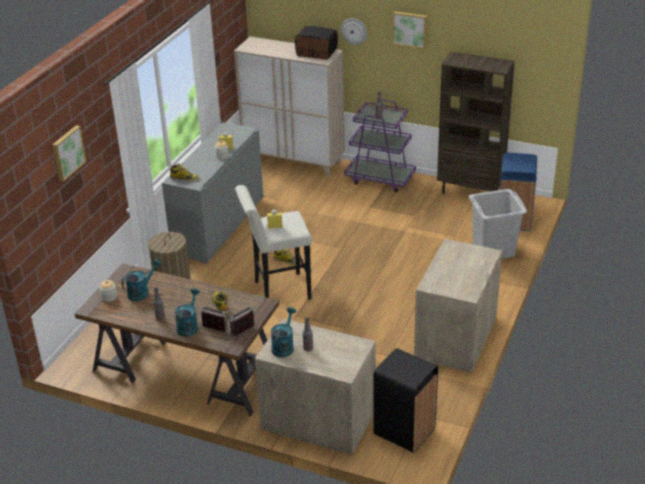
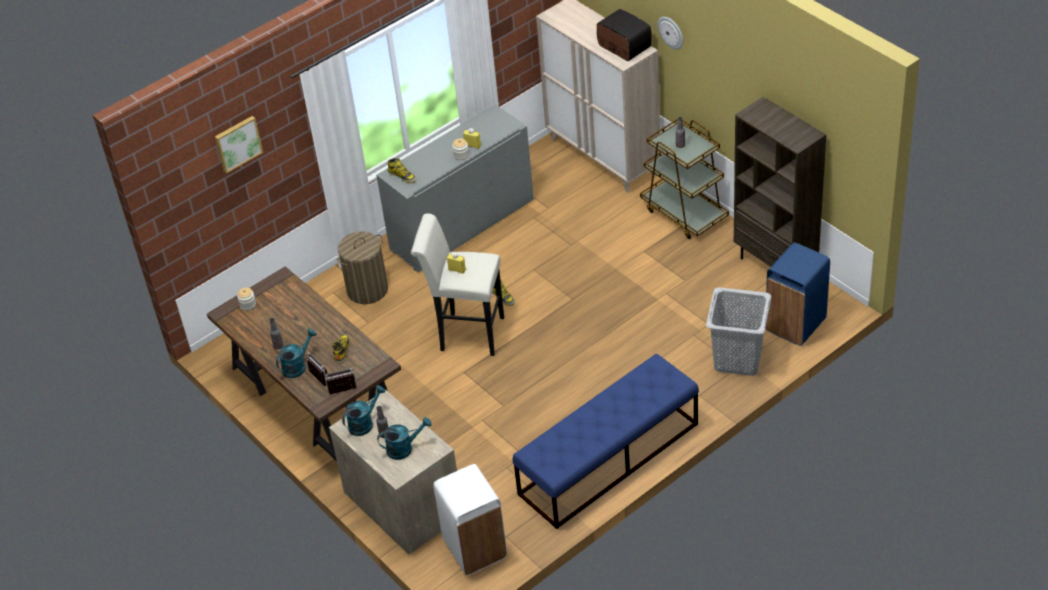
camera: 30 degrees right, 10 degrees up
turquoise watering can [122,259,161,301] -> turquoise watering can moved to [377,417,431,460]
purple cart [344,99,416,192] -> brown cart [640,119,729,239]
black trash can [373,348,438,453] -> white trash can [433,464,507,576]
picture [393,12,427,49] -> none
dresser [414,239,502,373] -> blue bench [513,354,699,529]

